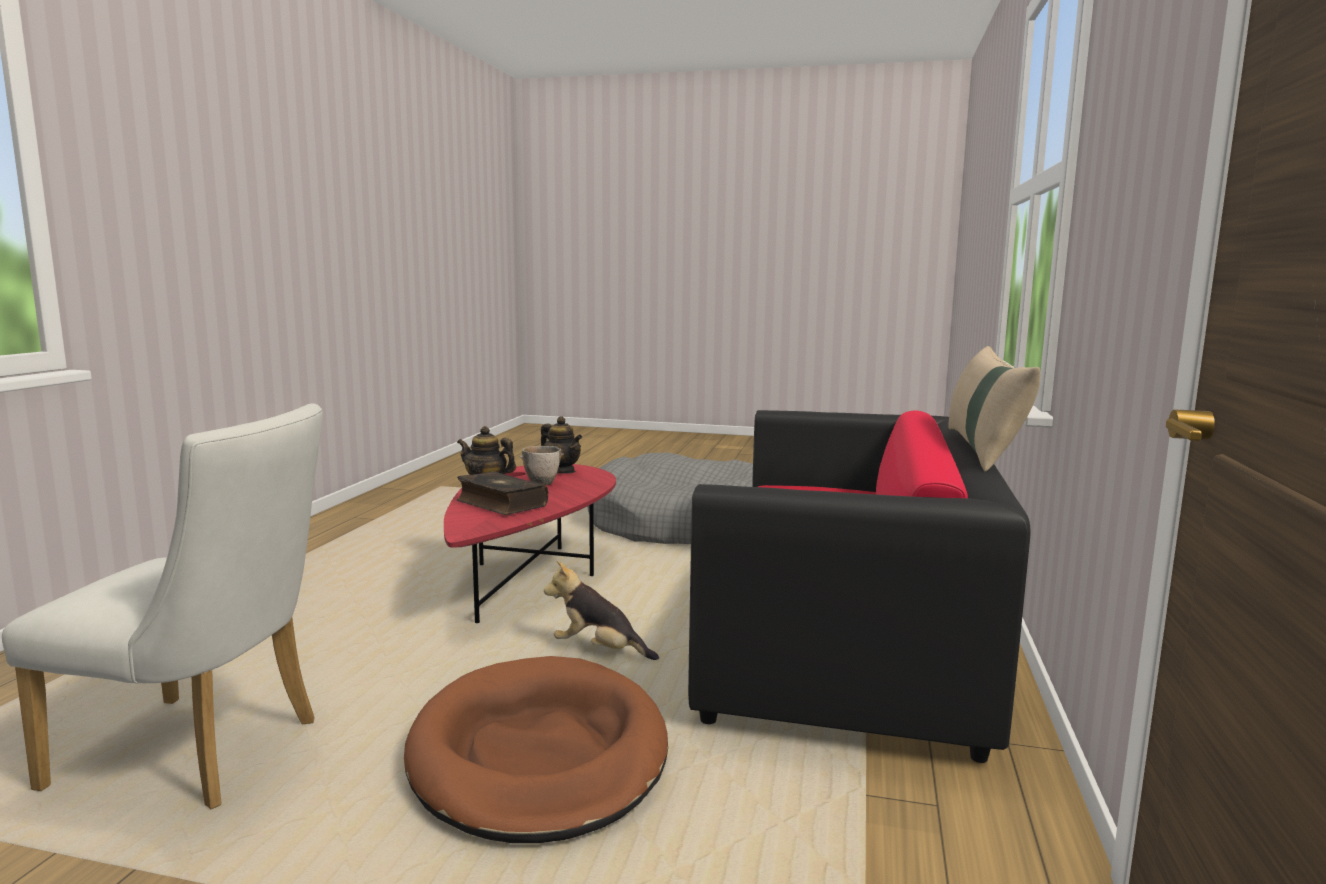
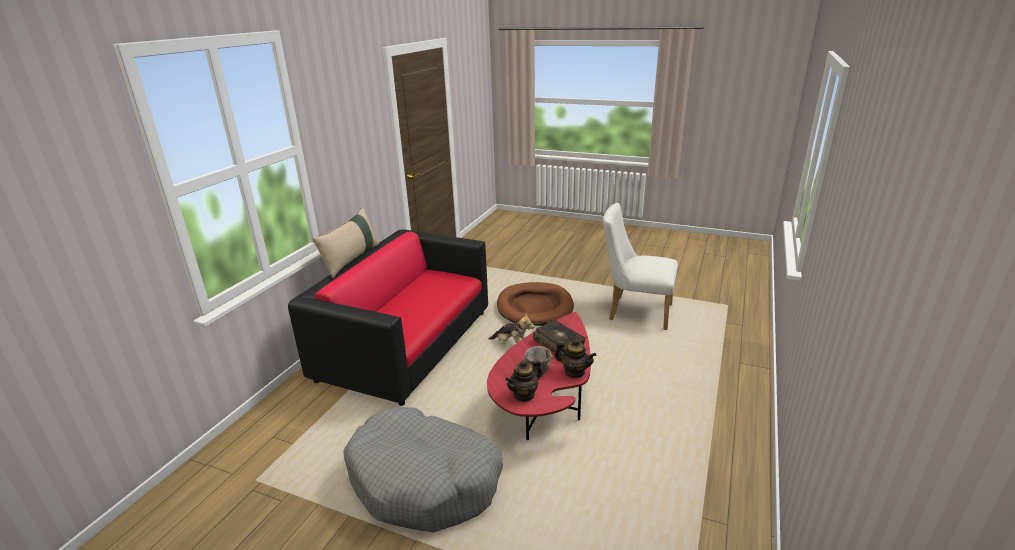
camera: 170 degrees left, 15 degrees up
teapot [541,416,582,474] -> teapot turned 90 degrees counterclockwise [505,359,542,402]

